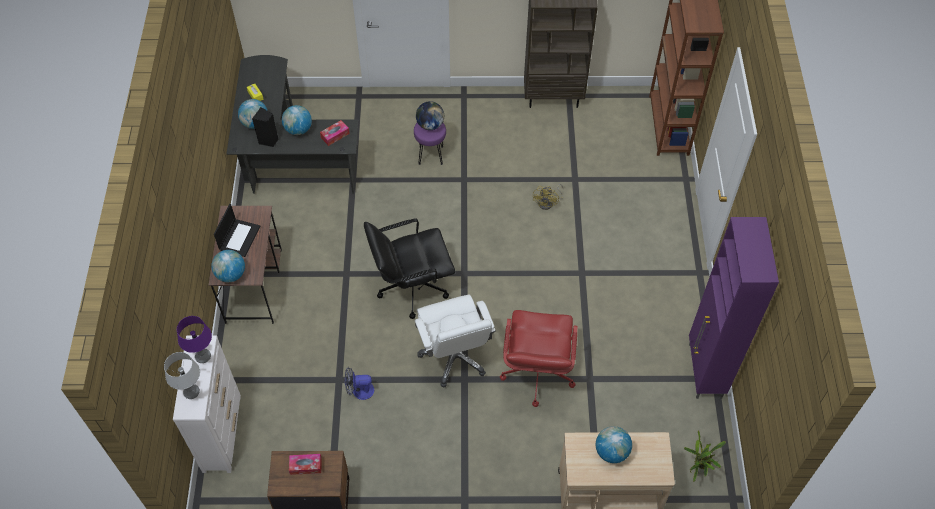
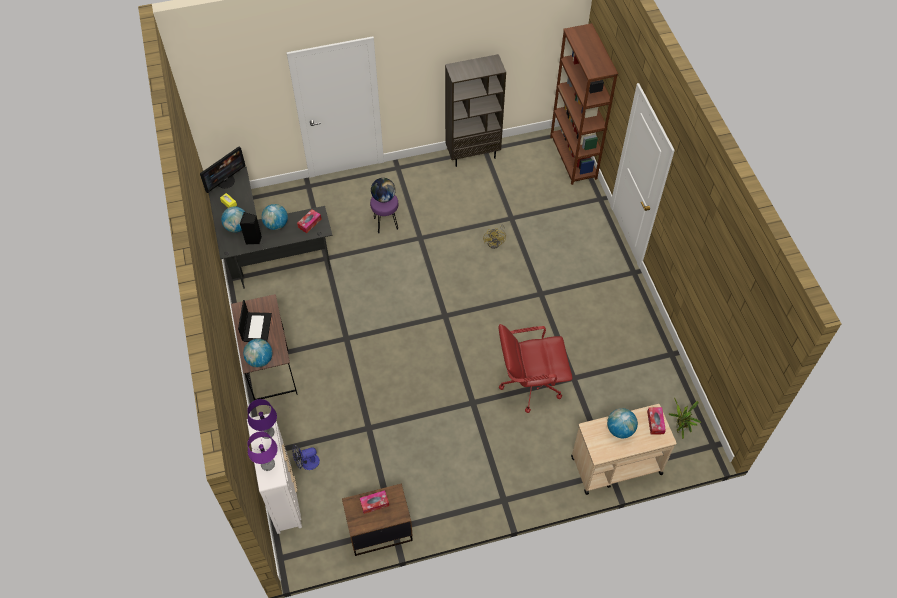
camera: 15 degrees left, 0 degrees up
grey table lamp [164,352,200,399] -> purple table lamp [247,431,278,471]
fan [345,367,374,400] -> fan moved to [292,445,320,470]
black office chair [364,218,455,319] -> none
white office chair [415,295,496,388] -> none
red office chair [500,310,578,407] -> red office chair turned 90 degrees clockwise [499,324,572,413]
purple cabinet [689,217,779,399] -> none
none -> monitor [200,147,246,193]
none -> tissue box [647,407,666,435]

